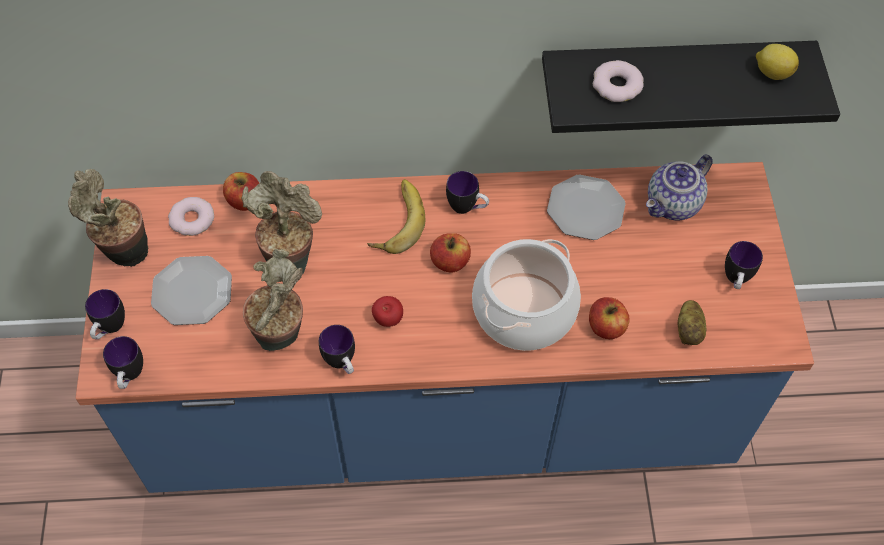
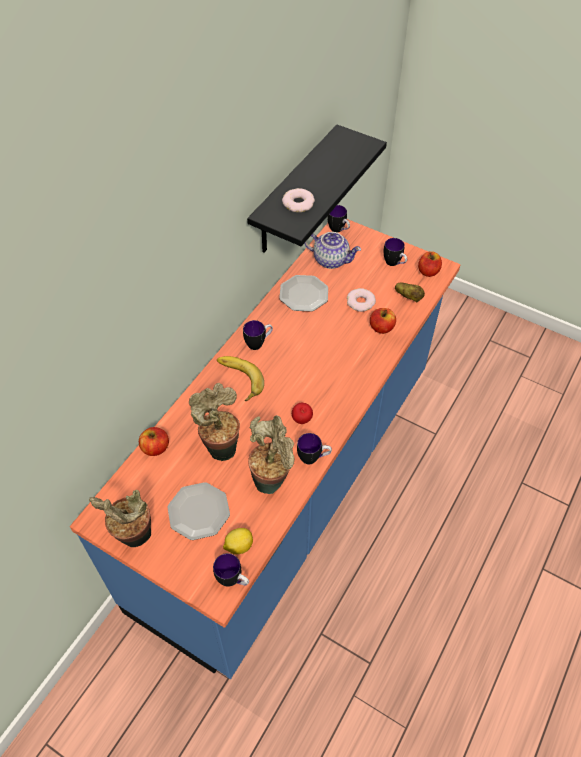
camera: 55 degrees left, 5 degrees down
mug [85,289,125,339] -> mug moved to [327,205,350,232]
donut [168,197,214,236] -> donut moved to [347,288,376,312]
apple [430,233,471,273] -> apple moved to [418,251,442,277]
cooking pot [472,239,581,351] -> none
teapot [646,154,713,221] -> teapot turned 60 degrees counterclockwise [304,232,361,269]
lemon [756,44,799,80] -> lemon moved to [223,528,253,554]

